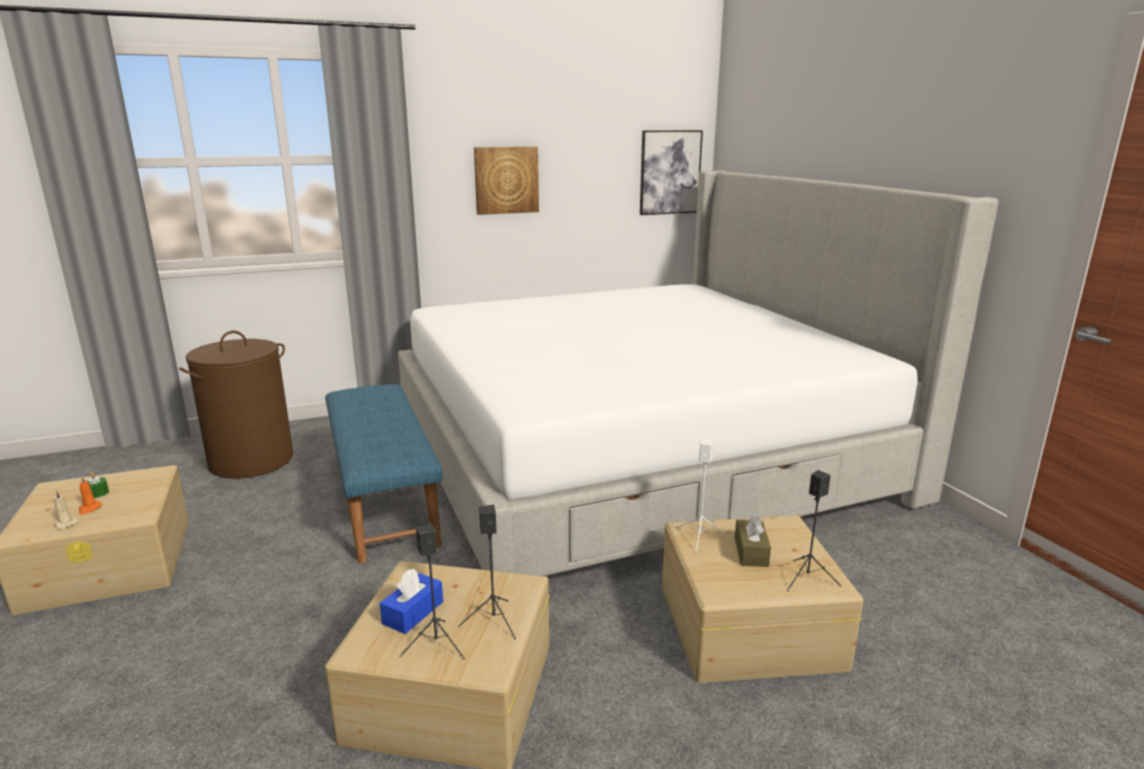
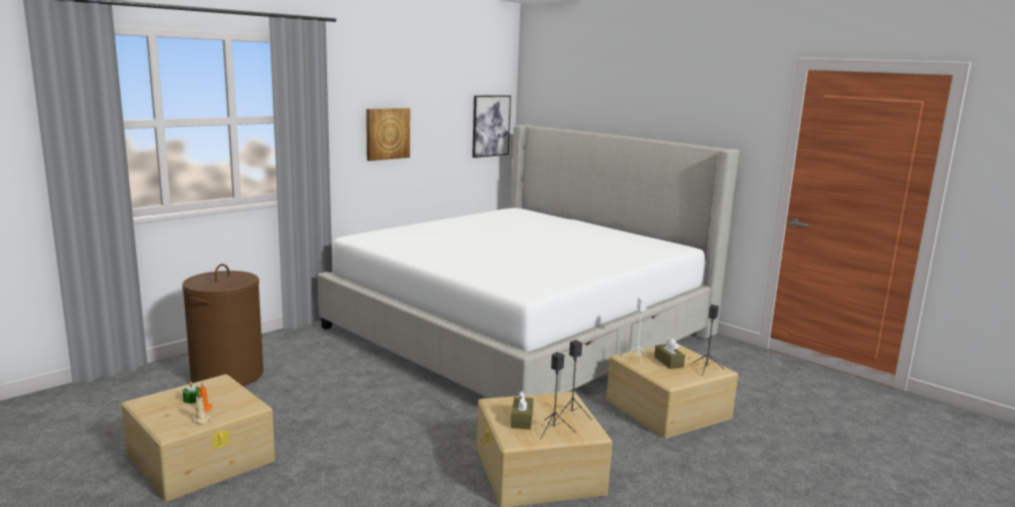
camera: 25 degrees left, 5 degrees down
blue bench [325,384,443,564] -> none
blue tissue box [380,569,443,634] -> brown tissue box [511,391,533,429]

